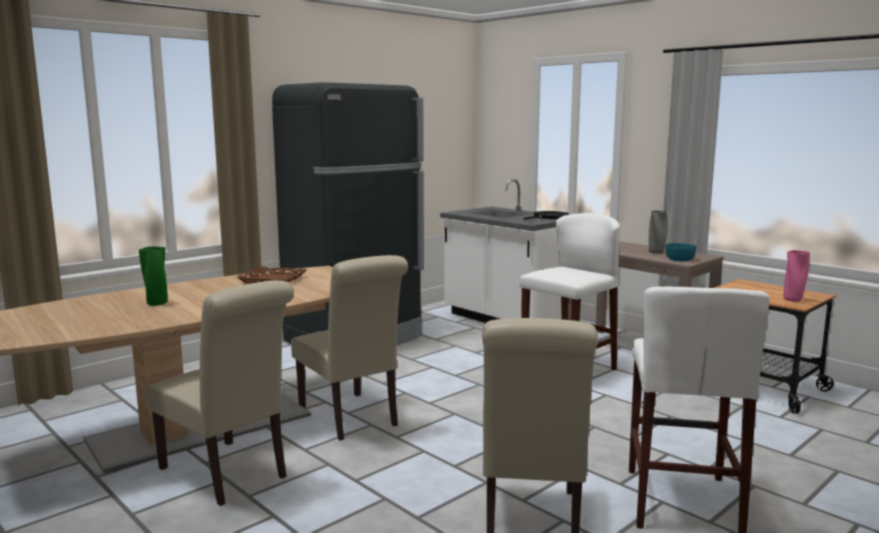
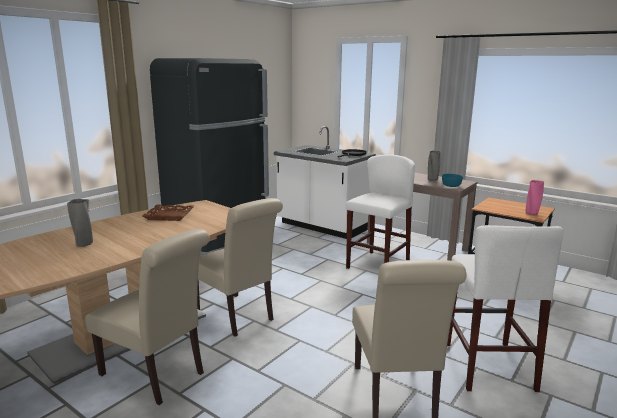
camera: 10 degrees left, 5 degrees up
green vase [139,246,168,306] -> grey vase [67,199,93,247]

